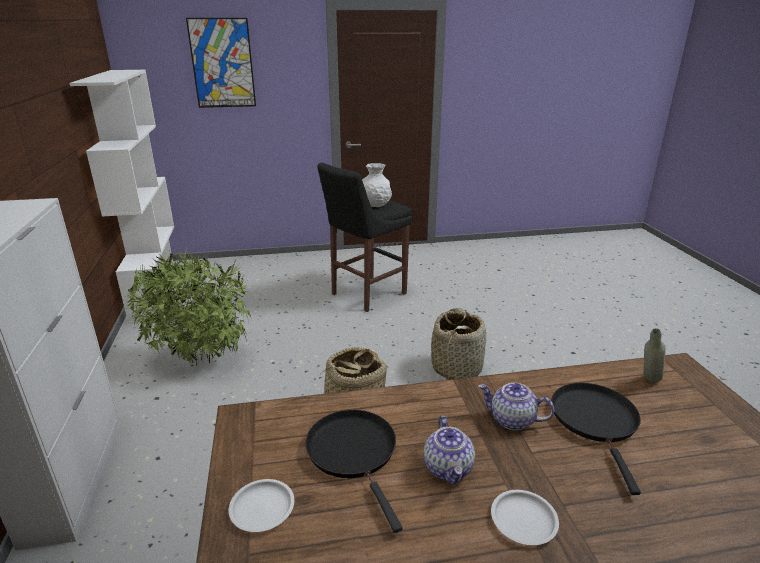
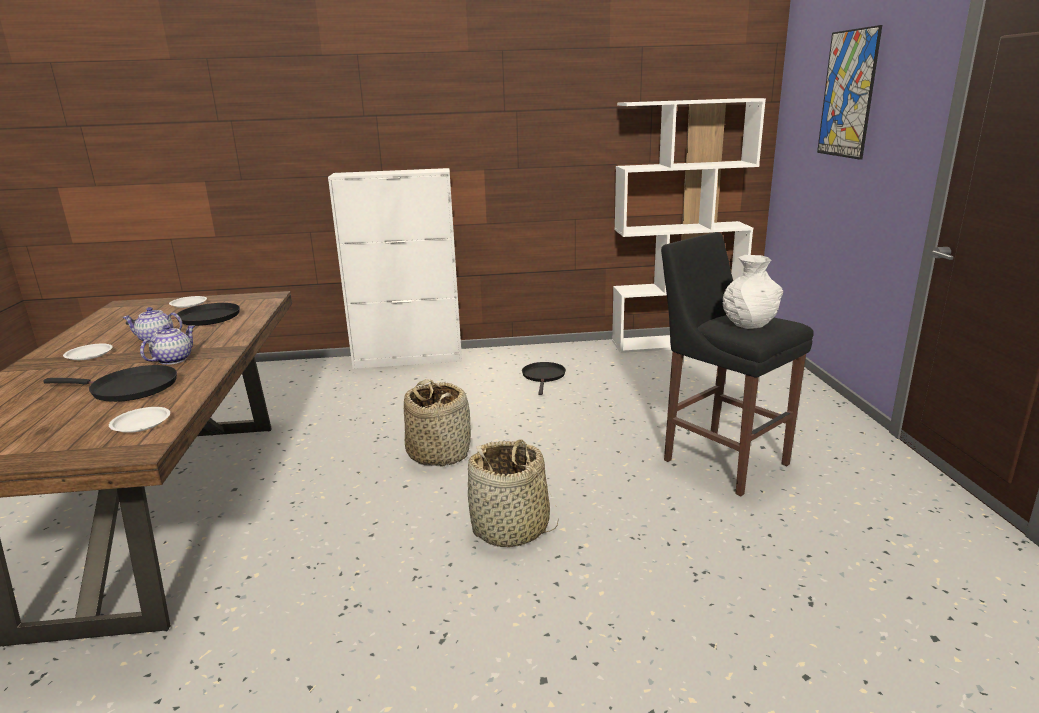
camera: 95 degrees right, 5 degrees down
potted plant [126,248,252,366] -> black frying pan [522,362,566,395]
grey bottle [644,328,666,382] -> white plate [109,407,170,433]

